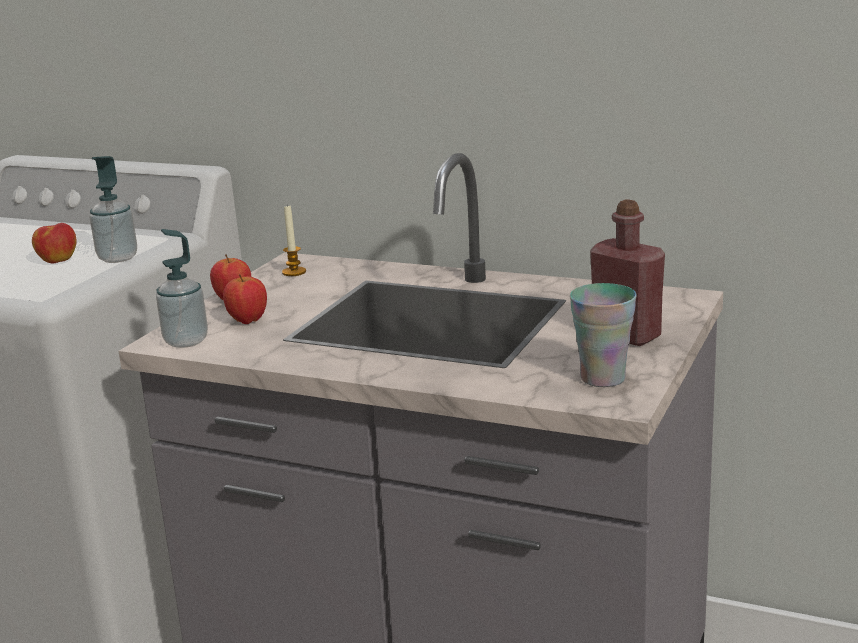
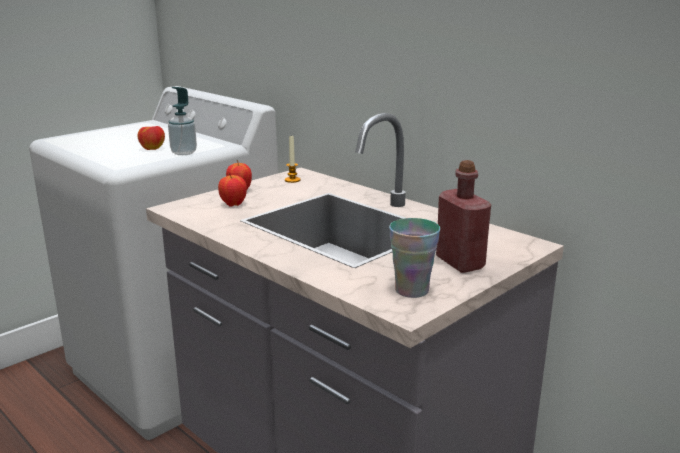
camera: 20 degrees right, 0 degrees up
soap dispenser [156,229,208,348] -> none

